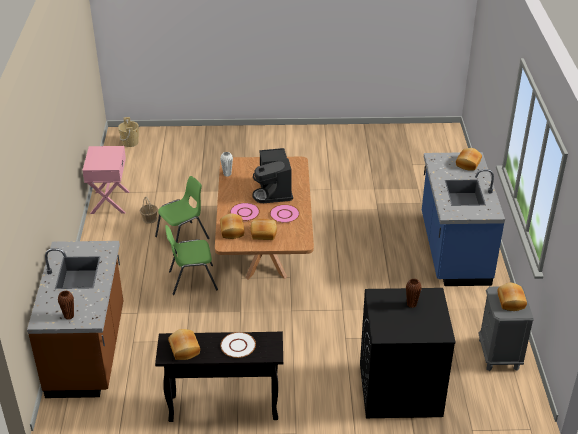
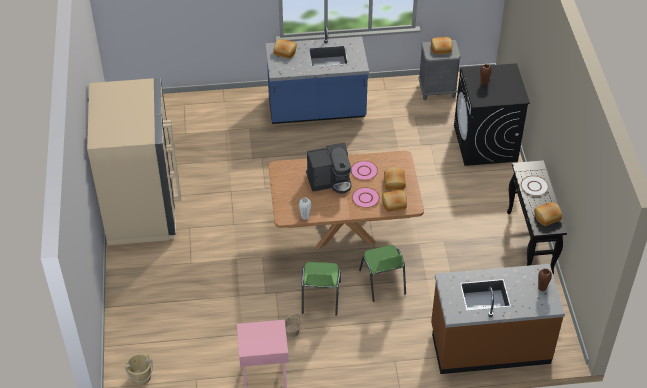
camera: 95 degrees left, 10 degrees up
green chair [155,176,210,255] -> green chair turned 135 degrees counterclockwise [302,262,341,316]
none -> beige fridge [87,78,181,245]

